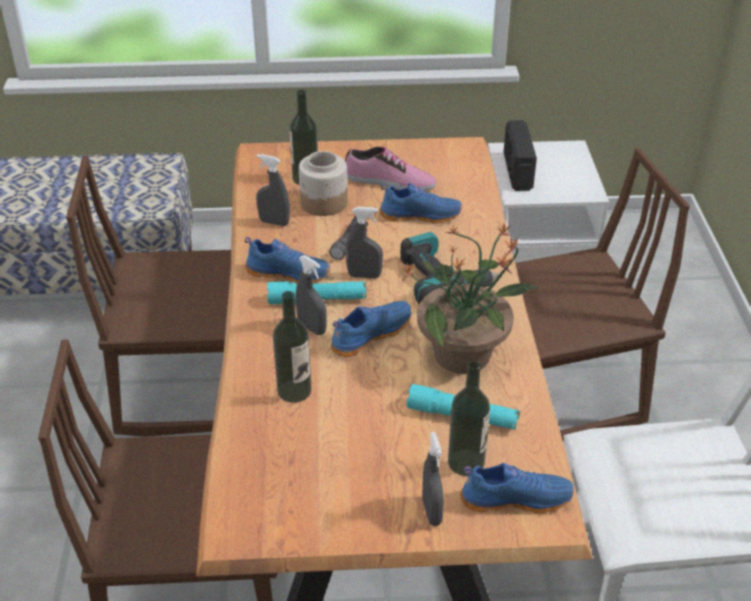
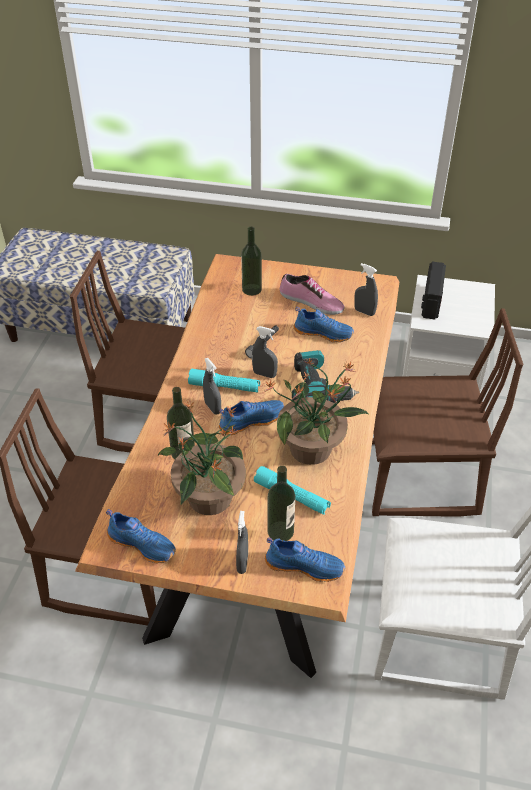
camera: 15 degrees right, 5 degrees up
blue shoe [245,237,330,284] -> blue shoe moved to [106,509,176,563]
grey spray bottle [256,154,290,226] -> grey spray bottle moved to [354,263,378,316]
jar [299,151,348,216] -> none
none -> potted plant [158,401,246,515]

